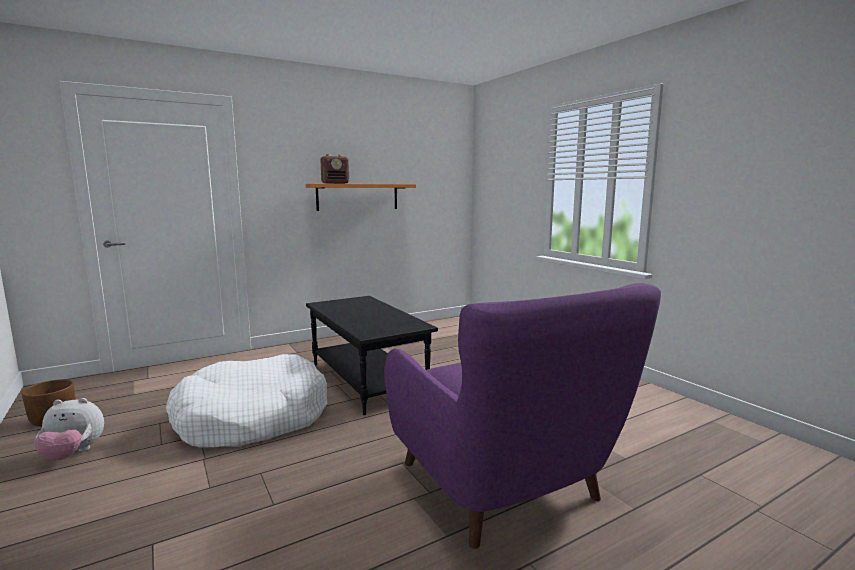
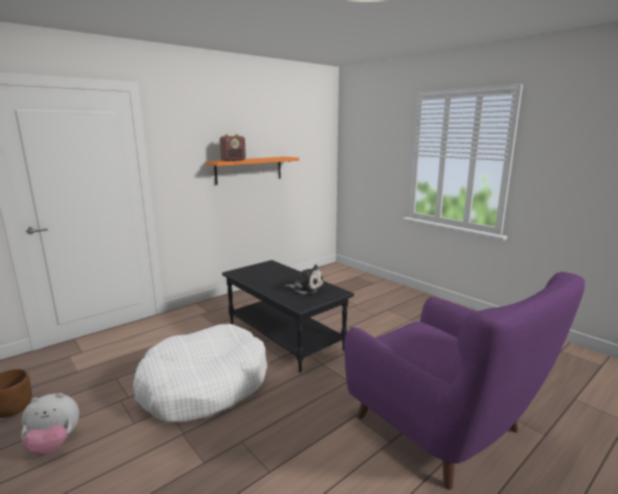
camera: 10 degrees left, 5 degrees up
none -> plush toy [285,264,324,294]

